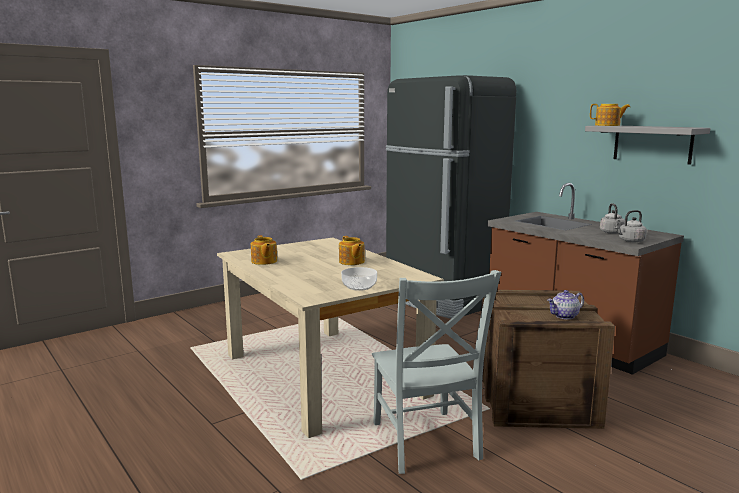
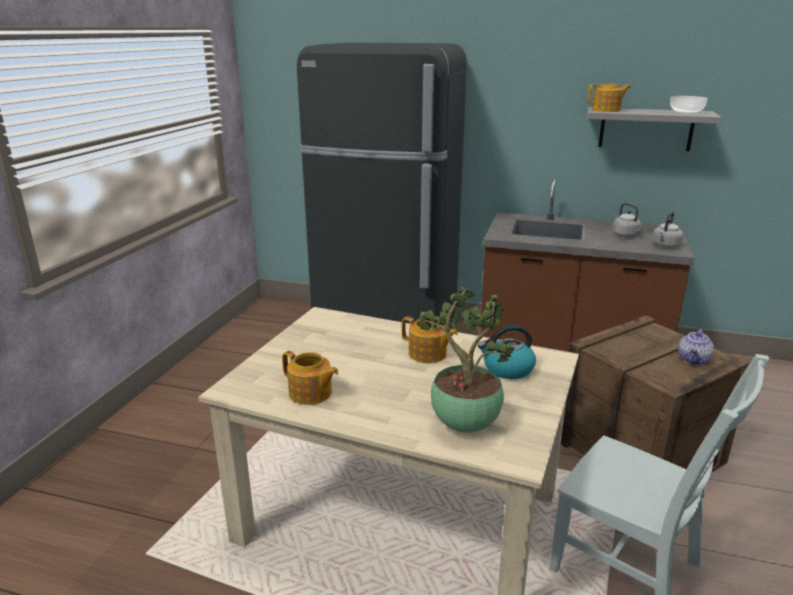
camera: 35 degrees left, 10 degrees up
bowl [341,267,377,291] -> bowl moved to [670,96,708,114]
none -> potted plant [419,287,515,433]
none -> kettle [478,324,536,379]

